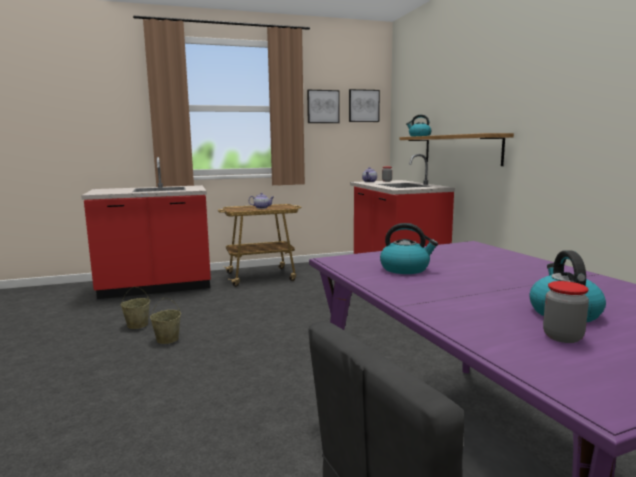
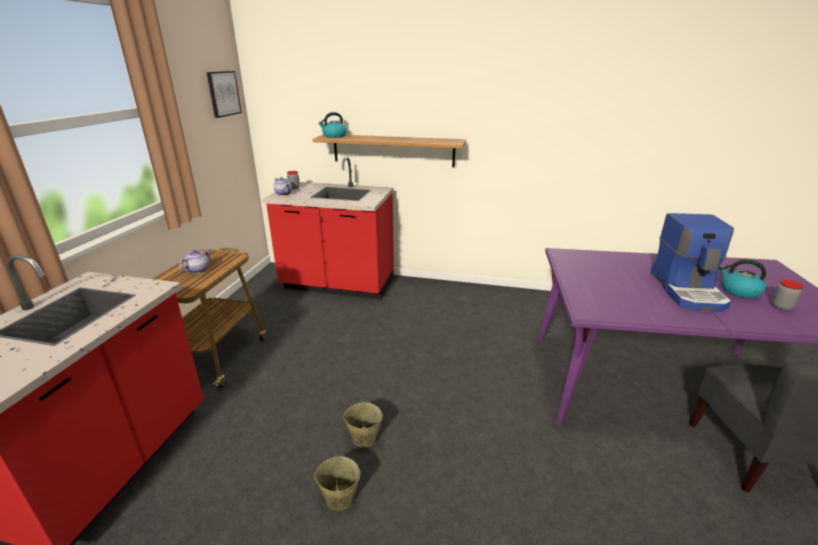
camera: 60 degrees left, 15 degrees up
beige bucket [121,287,150,329] -> beige bucket moved to [343,396,383,448]
picture [307,90,340,123] -> none
kettle [380,223,438,274] -> none
none -> coffee machine [651,213,734,312]

